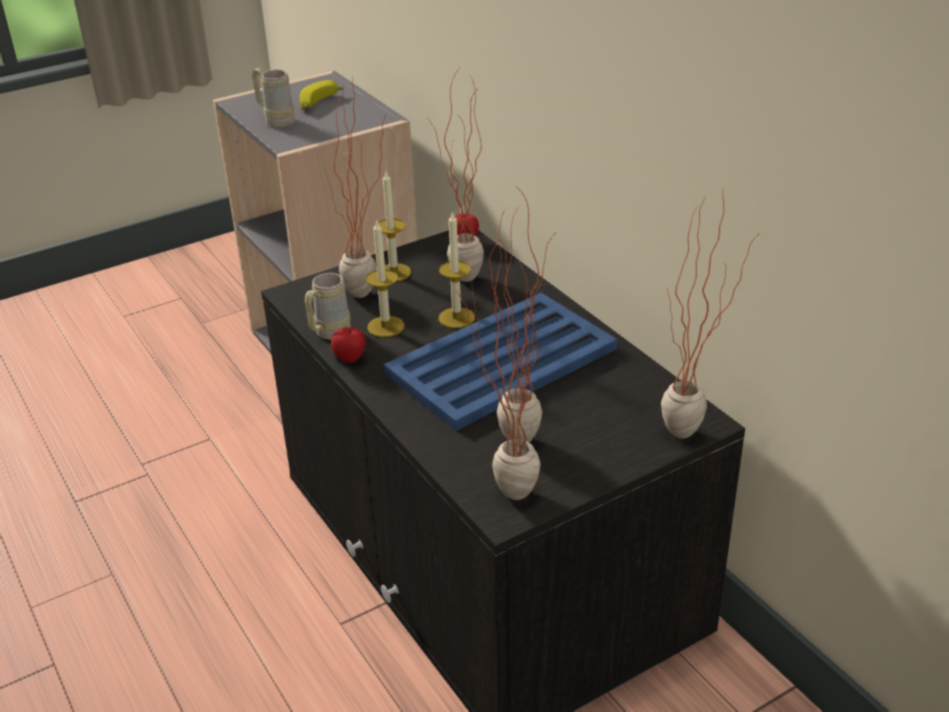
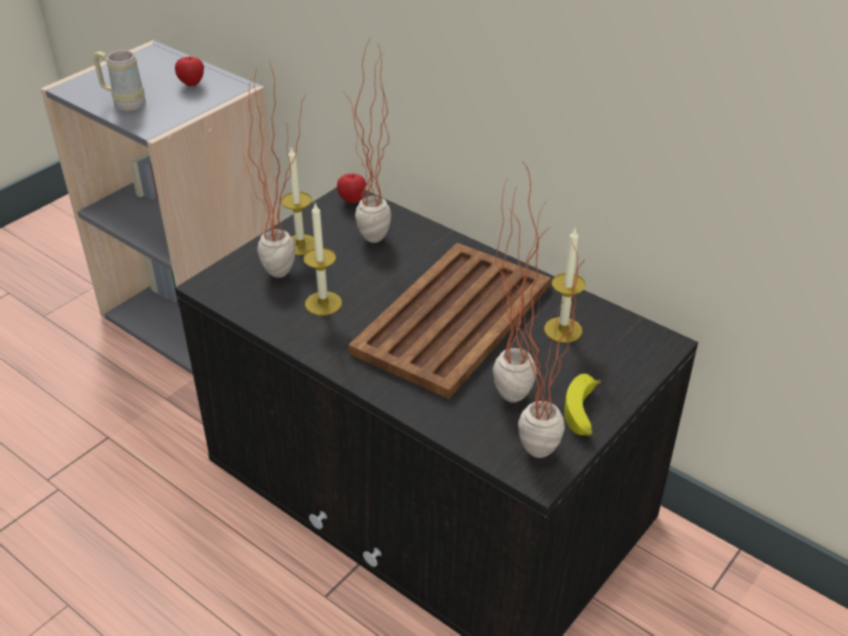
camera: 20 degrees left, 5 degrees up
banana [300,80,343,109] -> banana moved to [564,374,601,436]
beige mug [305,273,351,340] -> none
apple [331,327,365,363] -> apple moved to [175,56,204,86]
blue tray [384,293,618,431] -> brown tray [348,243,551,399]
candle [439,211,475,328] -> candle moved to [544,229,586,343]
potted plant [661,195,757,438] -> none

